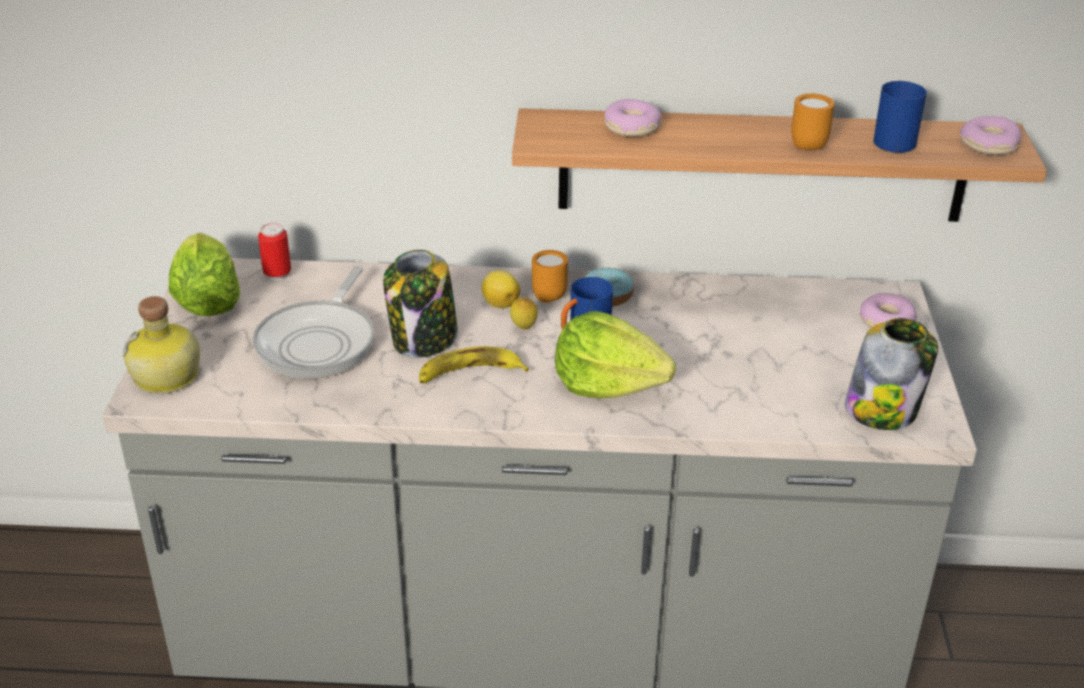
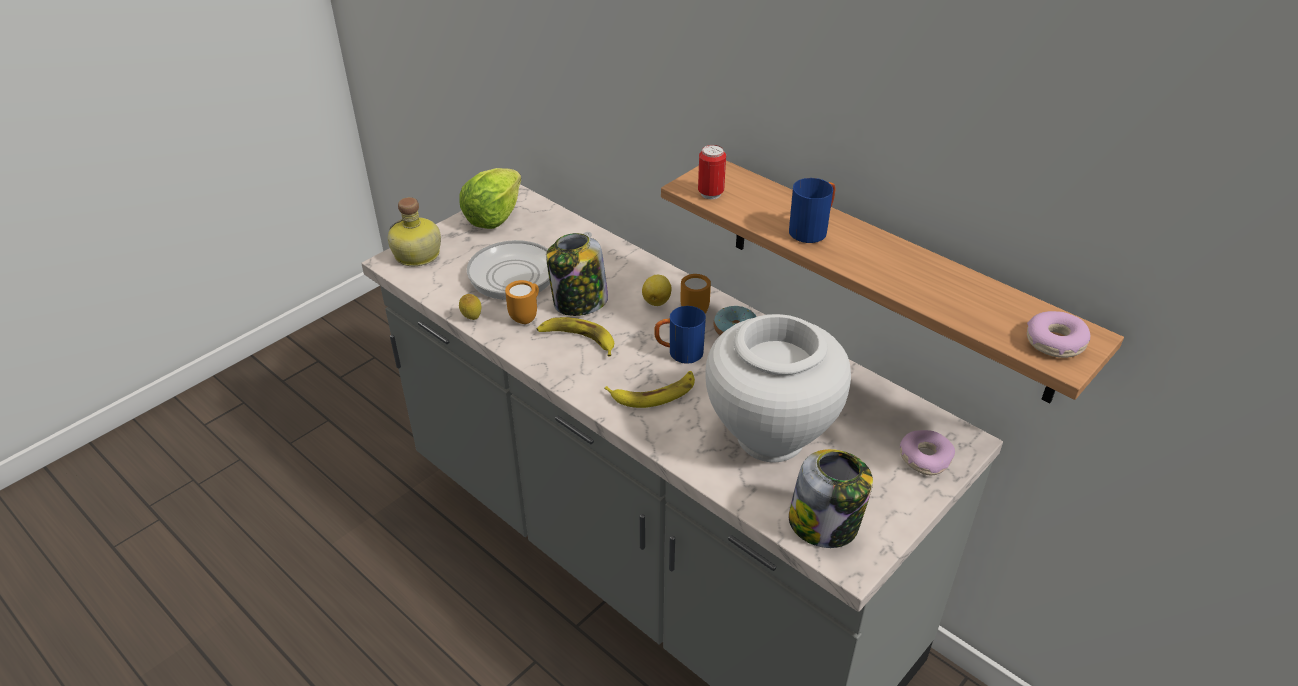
camera: 40 degrees right, 5 degrees up
can [258,223,291,281] -> can moved to [698,145,726,199]
lemon [510,297,538,330] -> lemon moved to [459,294,482,320]
lettuce [555,311,676,399] -> banana [604,371,695,408]
donut [604,99,662,137] -> none
orange mug [791,93,835,150] -> orange mug moved to [505,280,539,324]
blue mug [873,81,927,153] -> blue mug moved to [789,178,835,243]
none -> white vase [705,314,851,462]

